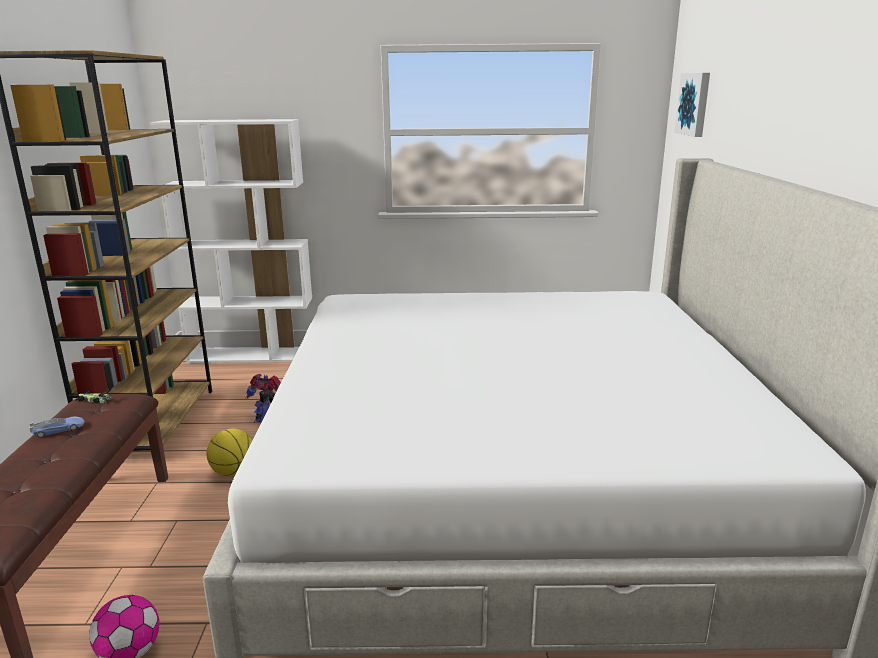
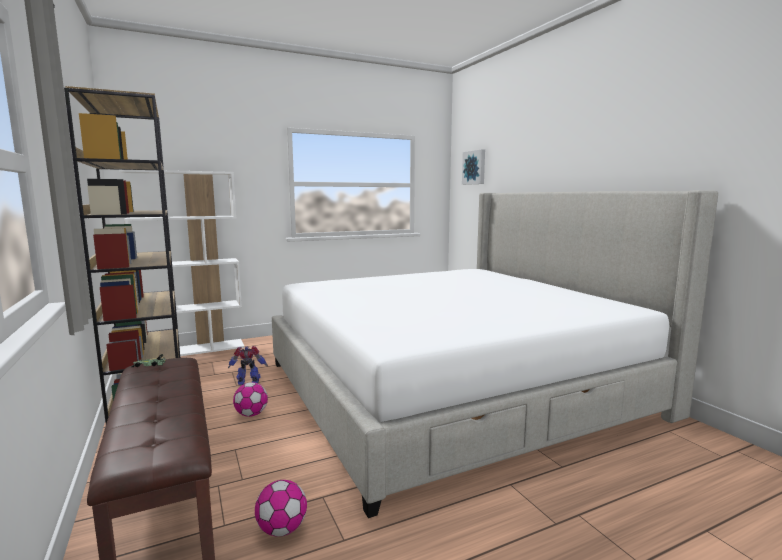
camera: 25 degrees left, 10 degrees down
toy car [29,417,85,438] -> none
basketball [206,429,253,477] -> football [233,382,268,417]

